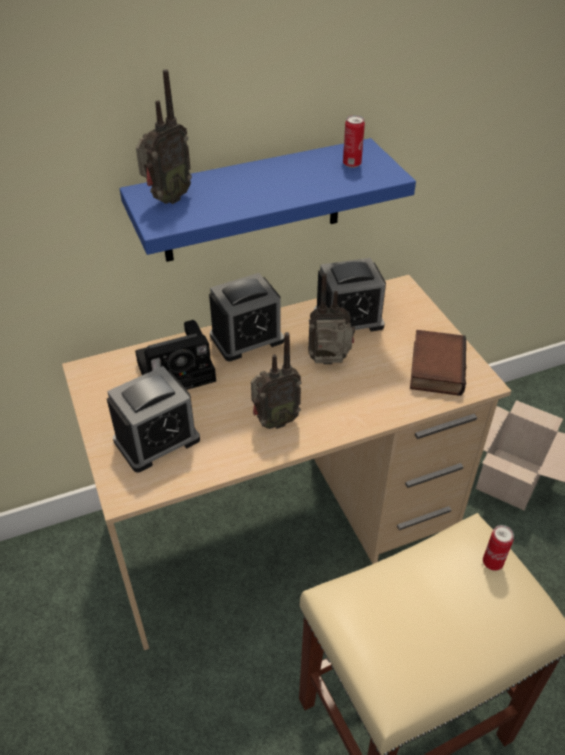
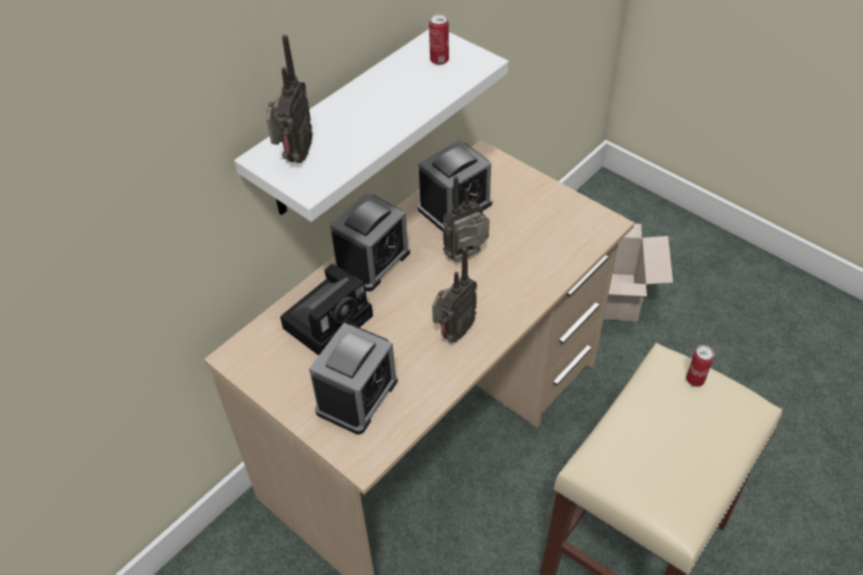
camera: 25 degrees left, 5 degrees up
blue shelf [120,138,416,262] -> white shelf [234,29,509,222]
book [410,330,466,396] -> none

